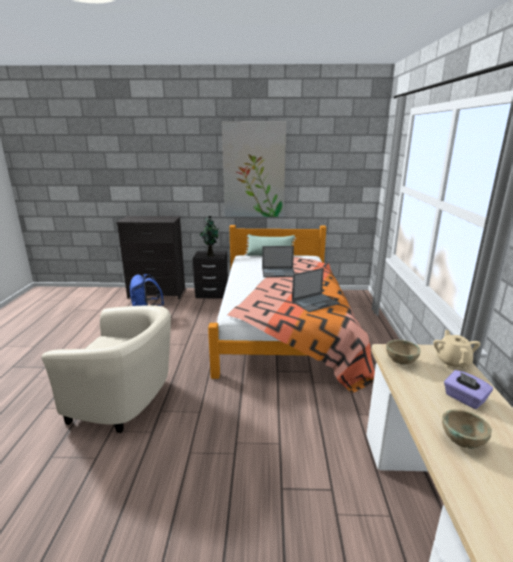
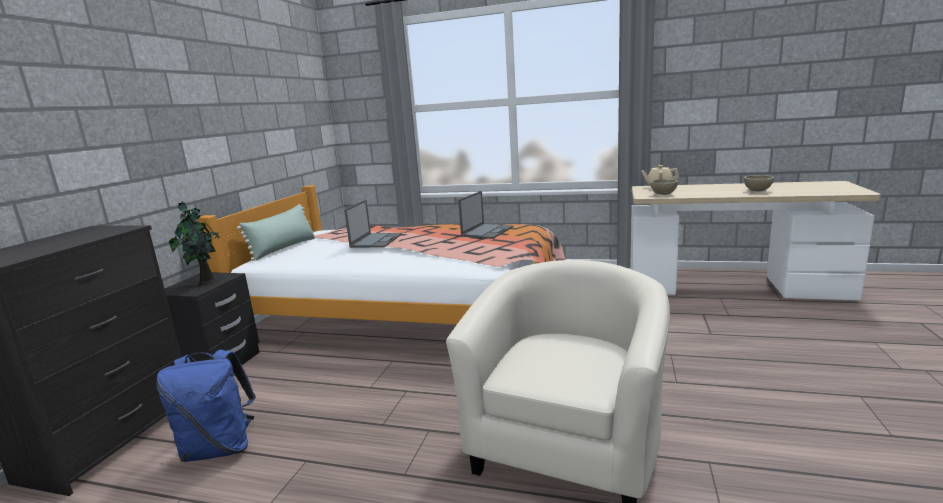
camera: 75 degrees left, 5 degrees down
picture [222,121,286,217] -> none
laptop [292,268,340,312] -> laptop turned 45 degrees clockwise [458,191,514,239]
purple tissue box [444,370,493,409] -> none

